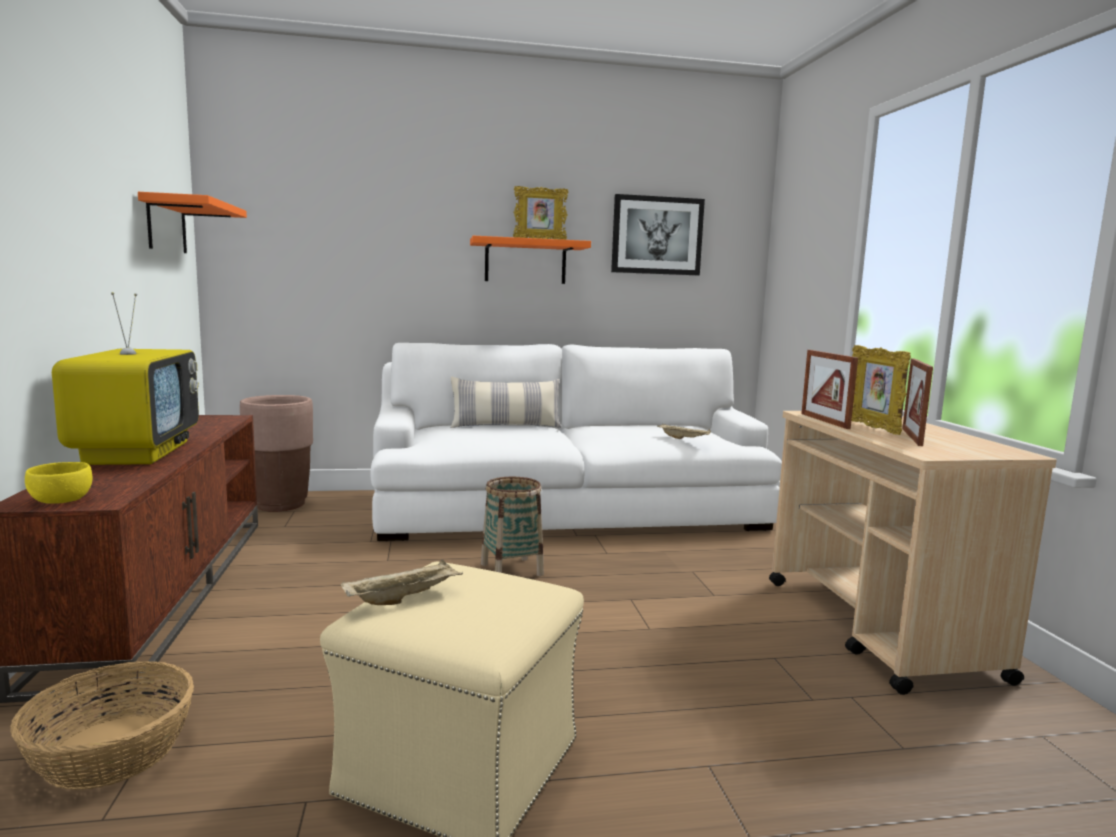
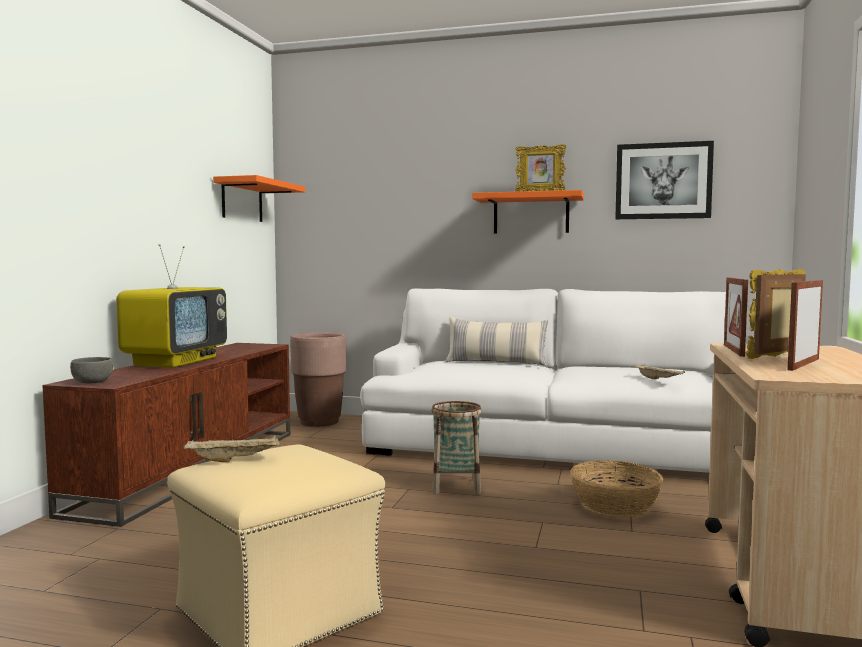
camera: 25 degrees right, 5 degrees down
basket [10,661,194,790] -> basket moved to [570,460,663,517]
yellow bowl [25,462,93,504] -> grey bowl [70,357,113,383]
picture frame [851,345,911,435] -> picture frame turned 45 degrees clockwise [746,268,806,359]

